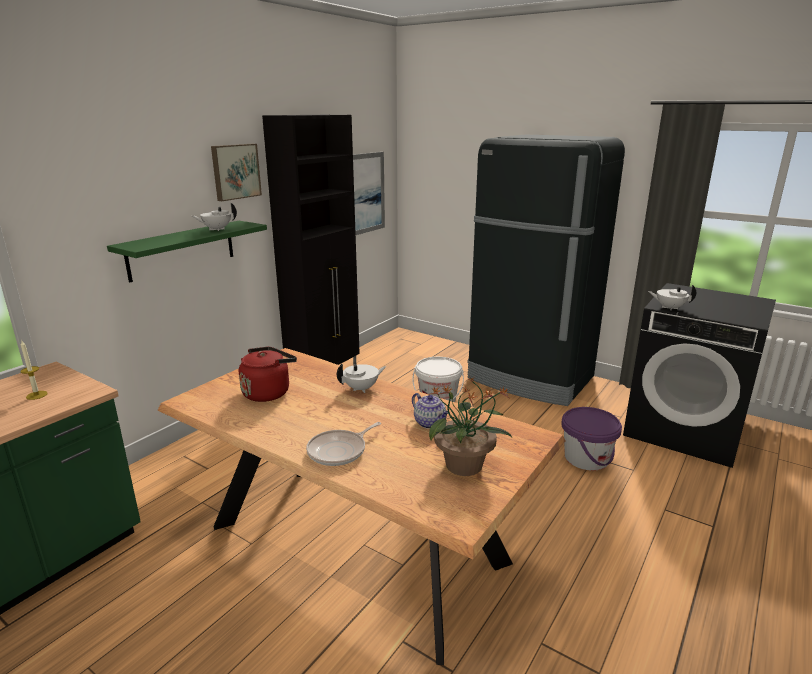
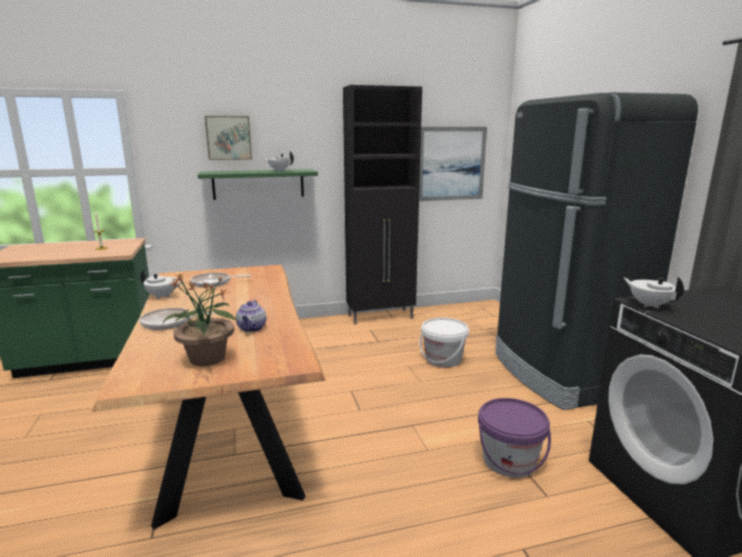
camera: 40 degrees right, 5 degrees down
picture [211,144,262,201] -> picture moved to [205,116,252,160]
red kettle [239,347,297,402] -> frying pan [190,273,251,288]
white teapot [337,364,386,393] -> white teapot moved to [141,269,182,299]

